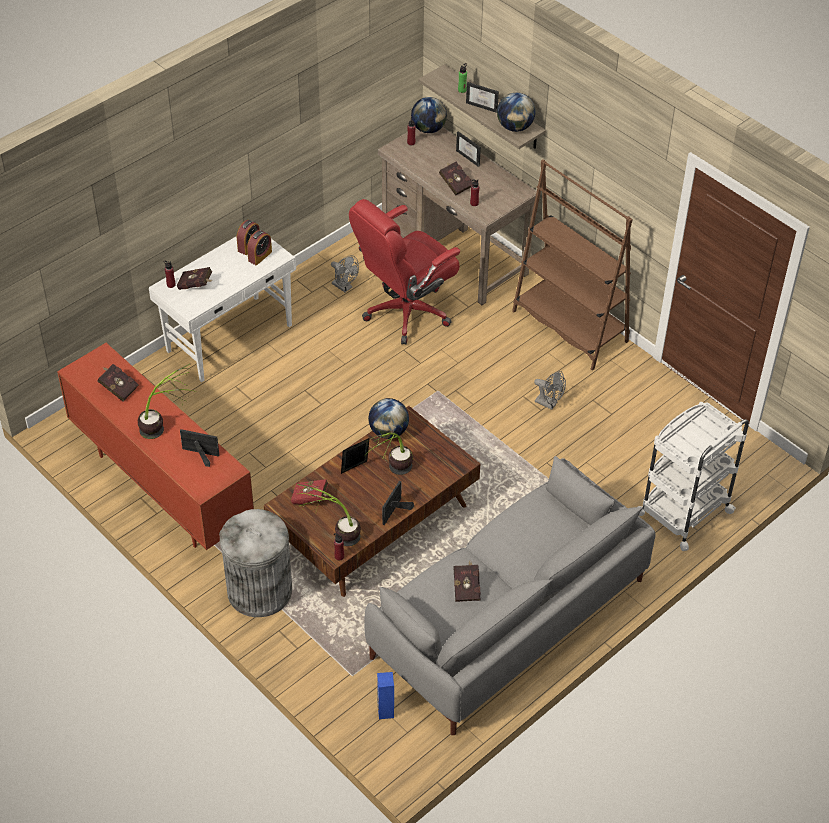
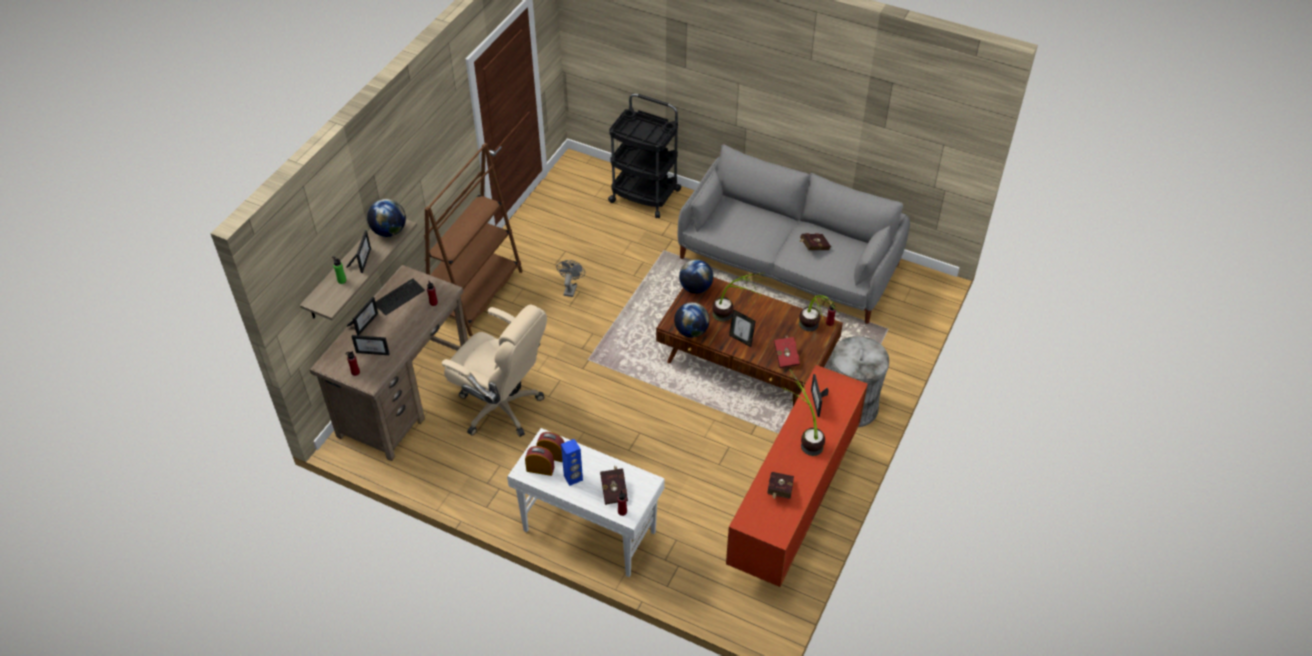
camera: 110 degrees left, 0 degrees up
grey fan [331,255,359,292] -> none
red office chair [349,199,460,345] -> beige office chair [442,305,547,437]
blue speaker [377,672,394,719] -> blue speaker moved to [561,439,583,486]
picture frame [382,480,414,525] -> picture frame moved to [352,335,390,355]
globe [411,97,447,133] -> globe moved to [679,259,713,294]
red book [439,162,472,196] -> none
white cart [638,402,749,551] -> black cart [608,94,681,218]
none -> keyboard [376,279,425,315]

